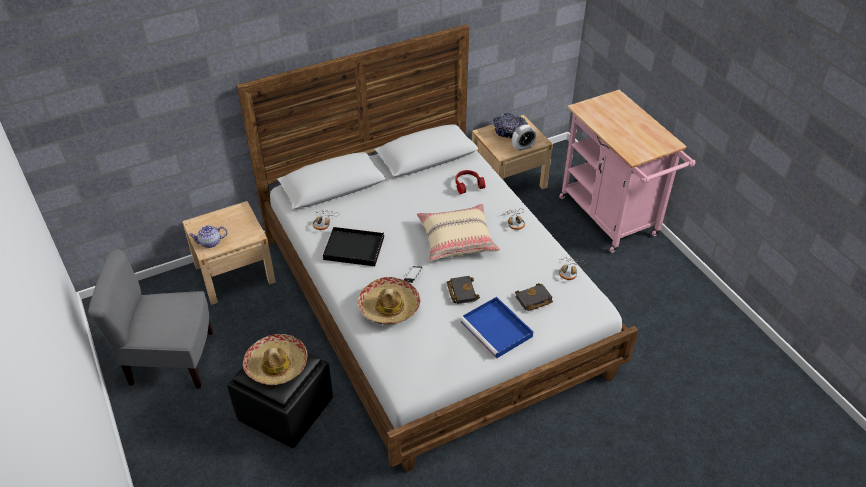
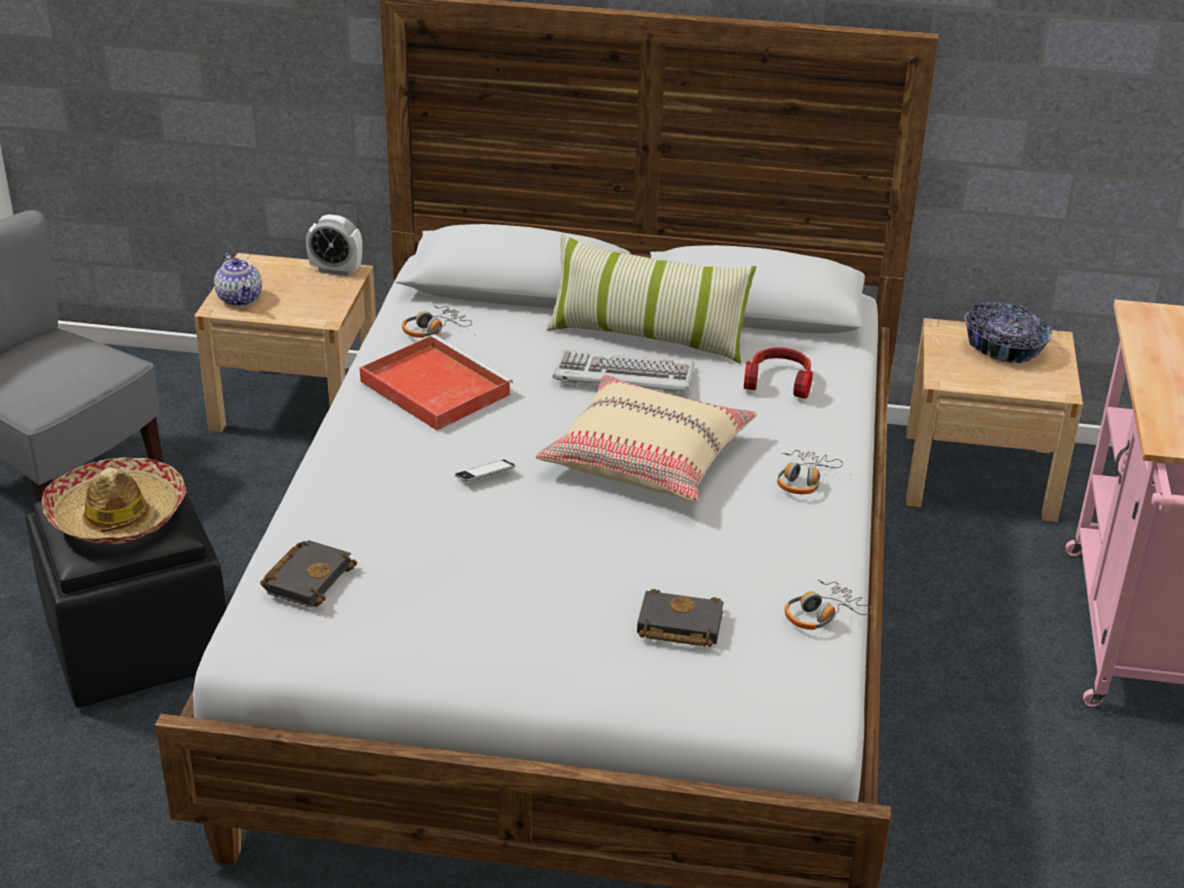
camera: 35 degrees right, 10 degrees down
teapot [189,225,228,248] -> teapot turned 135 degrees counterclockwise [214,253,262,306]
black tray [323,225,384,266] -> red tray [360,335,513,430]
hat [358,277,420,325] -> none
black book [447,276,480,304] -> black book moved to [260,540,357,608]
blue tray [460,297,533,359] -> none
alarm clock [512,124,536,151] -> alarm clock moved to [306,214,363,276]
none -> pillow [546,234,756,363]
none -> keyboard [552,349,694,395]

